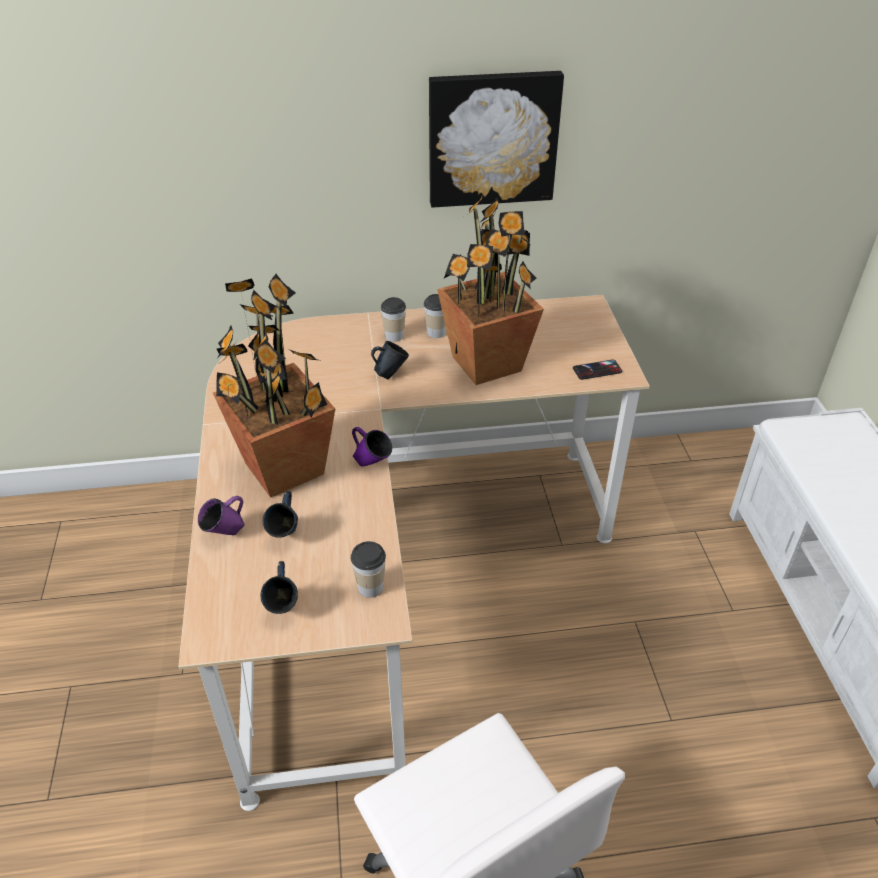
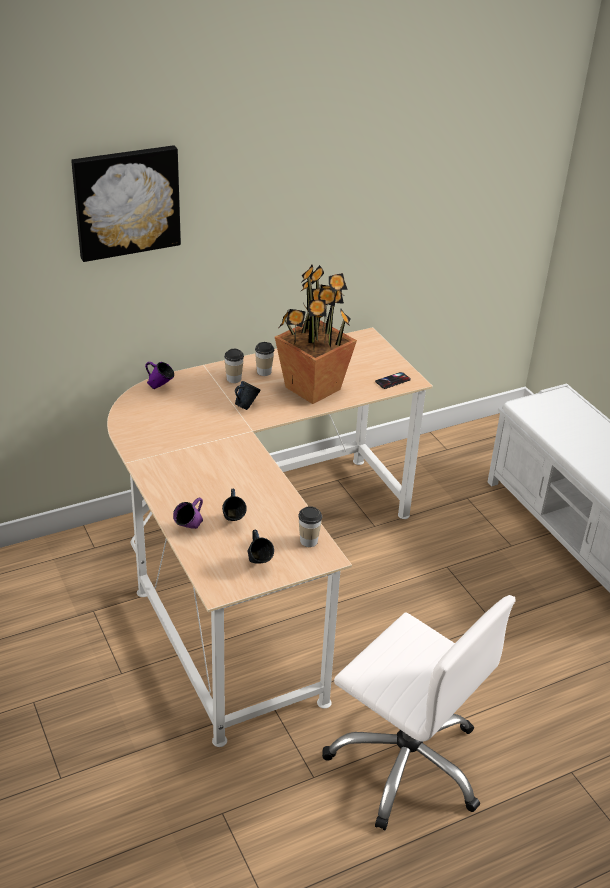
camera: 20 degrees left, 5 degrees down
potted plant [213,274,335,498] -> none
purple mug [352,427,392,467] -> purple mug moved to [145,362,174,389]
picture [429,71,564,208] -> picture moved to [71,145,181,262]

